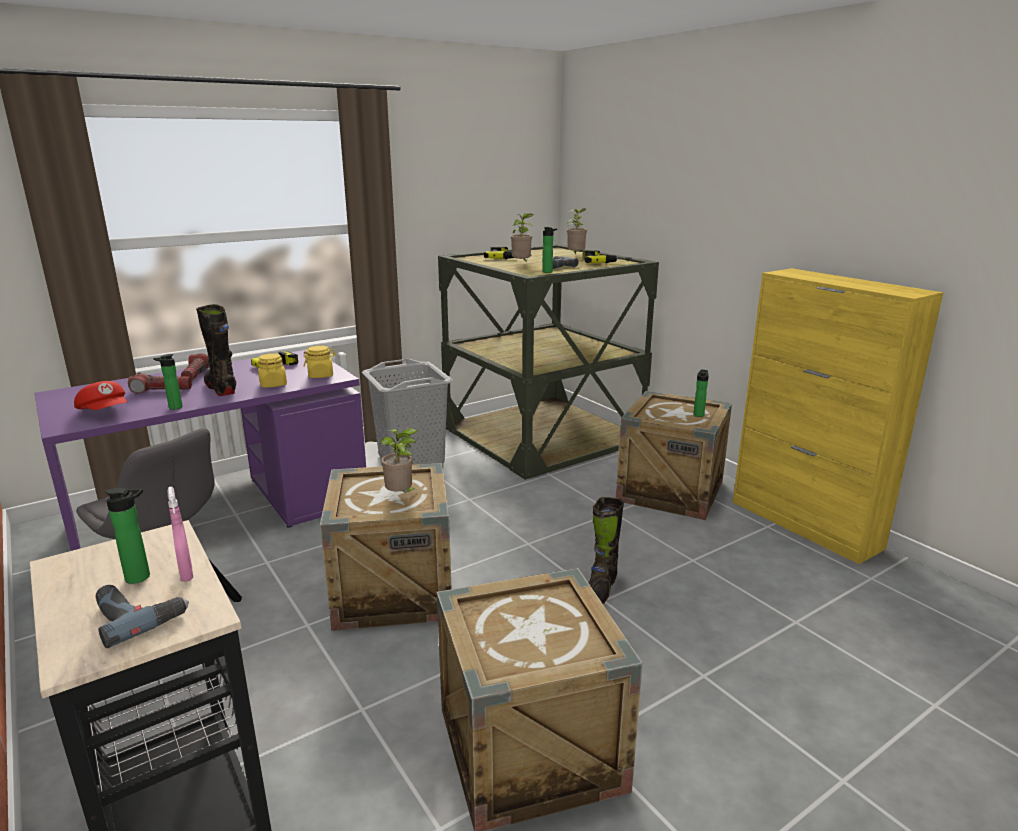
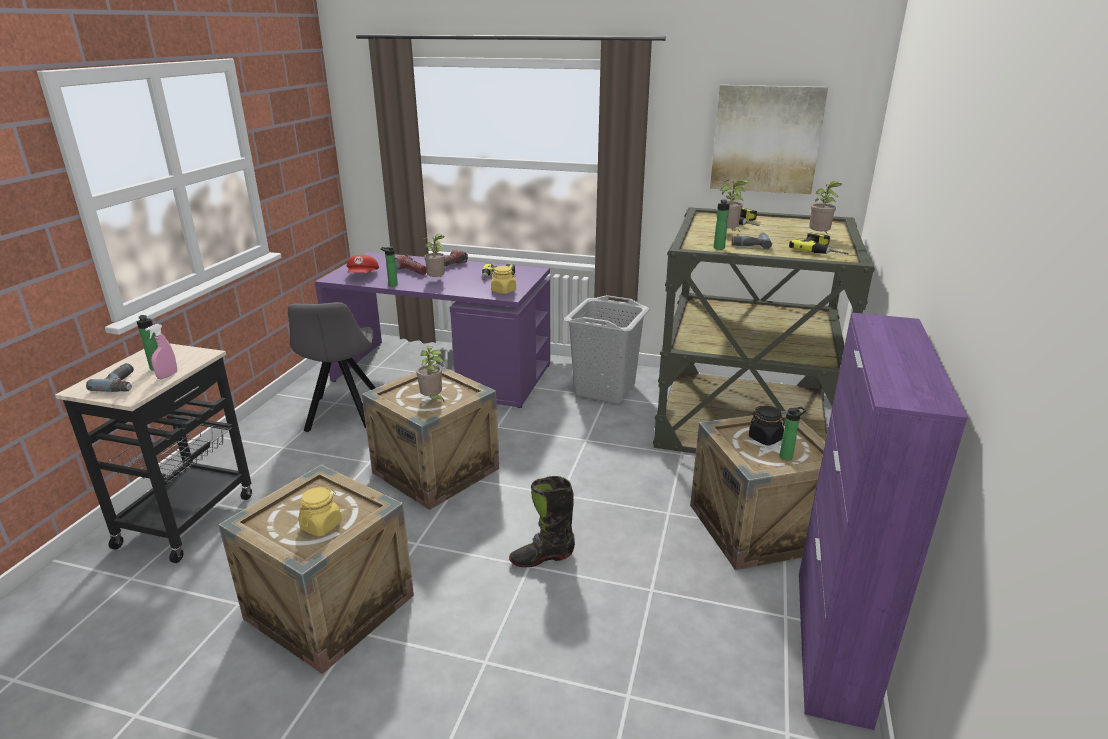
camera: 50 degrees right, 5 degrees up
black boot [196,304,236,396] -> potted plant [424,234,445,277]
yellow jar [258,353,287,388] -> yellow jar moved to [298,487,342,537]
yellow cabinet [733,268,944,564] -> purple cabinet [799,312,968,730]
none -> picture [710,85,828,194]
none -> black jar [749,406,785,446]

